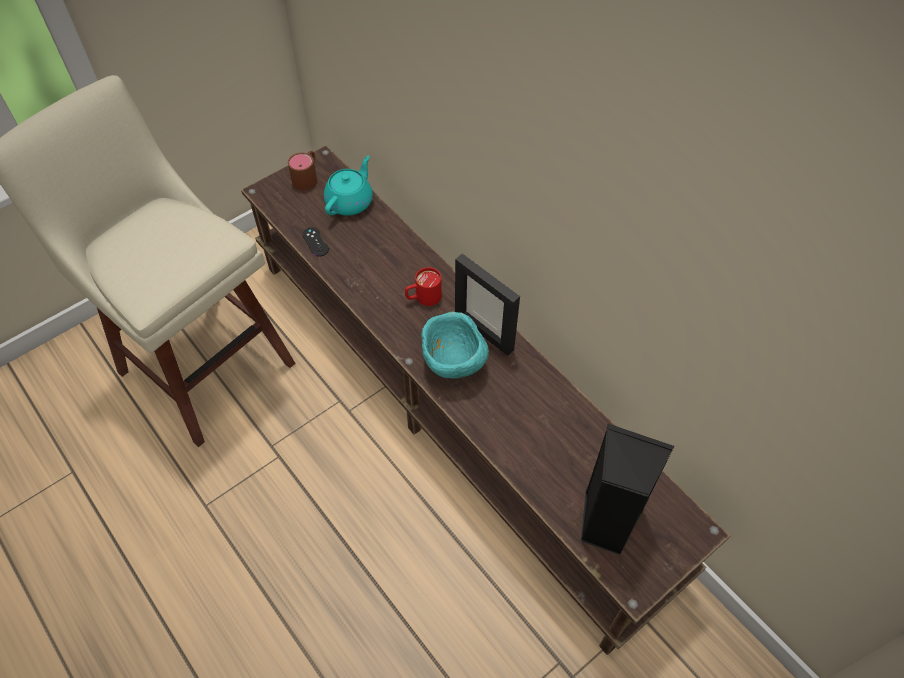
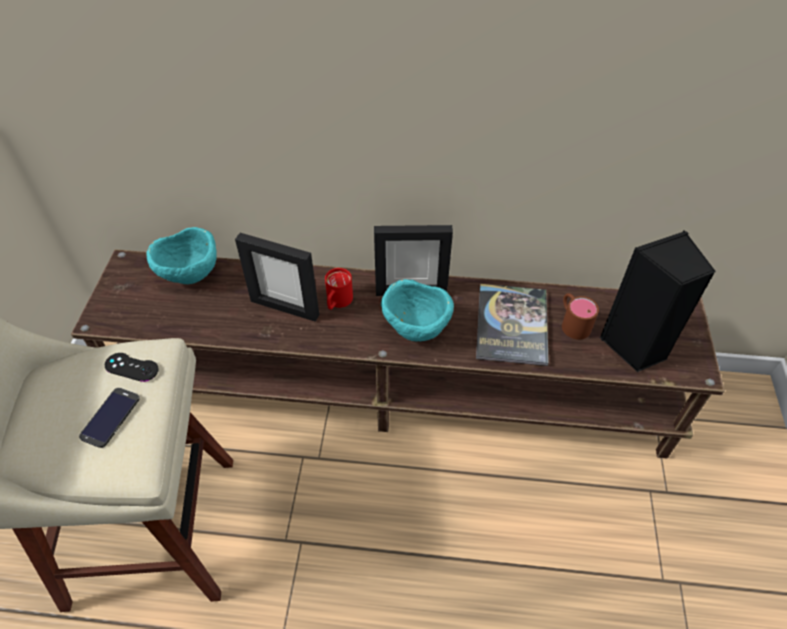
camera: 45 degrees left, 5 degrees down
brown mug [288,151,317,191] -> brown mug moved to [562,293,599,340]
black game controller [303,227,329,257] -> black game controller moved to [105,353,159,382]
turquoise teapot [324,155,373,216] -> turquoise bowl [146,227,217,284]
none -> phone [79,388,140,448]
none -> picture frame [235,233,319,322]
none -> book [476,284,549,366]

